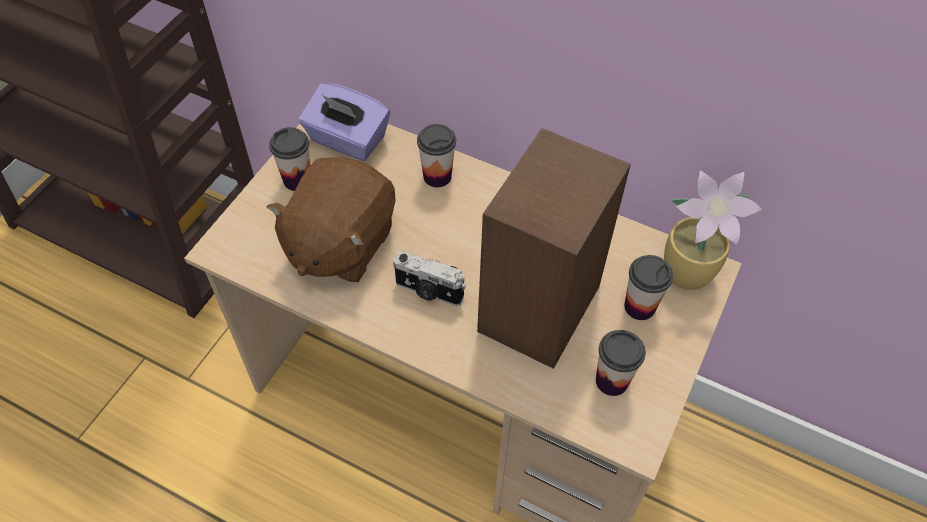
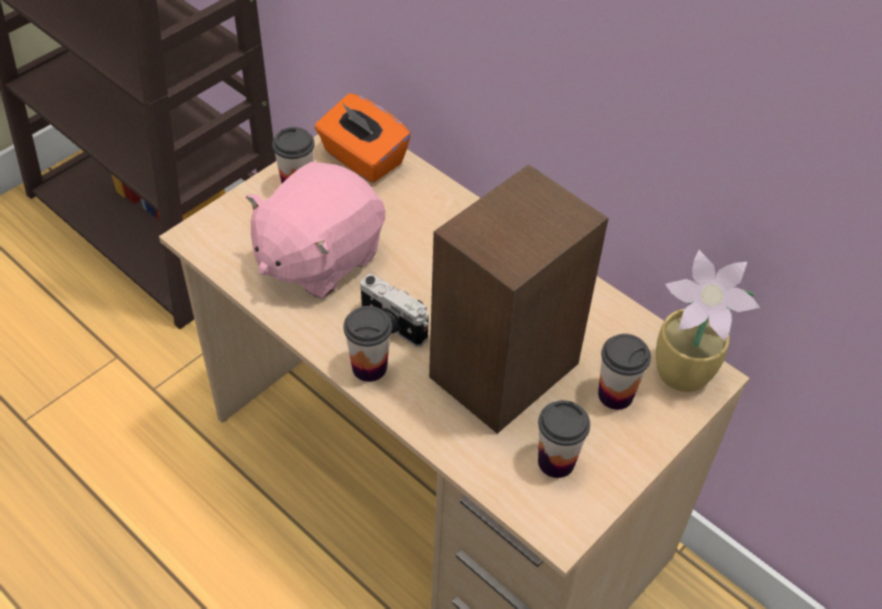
camera: 15 degrees right, 5 degrees down
brown plush toy [267,157,396,282] -> pink plush toy [246,162,385,299]
purple tissue box [299,83,390,161] -> orange tissue box [315,93,411,183]
cup [417,124,456,187] -> cup moved to [344,306,392,382]

